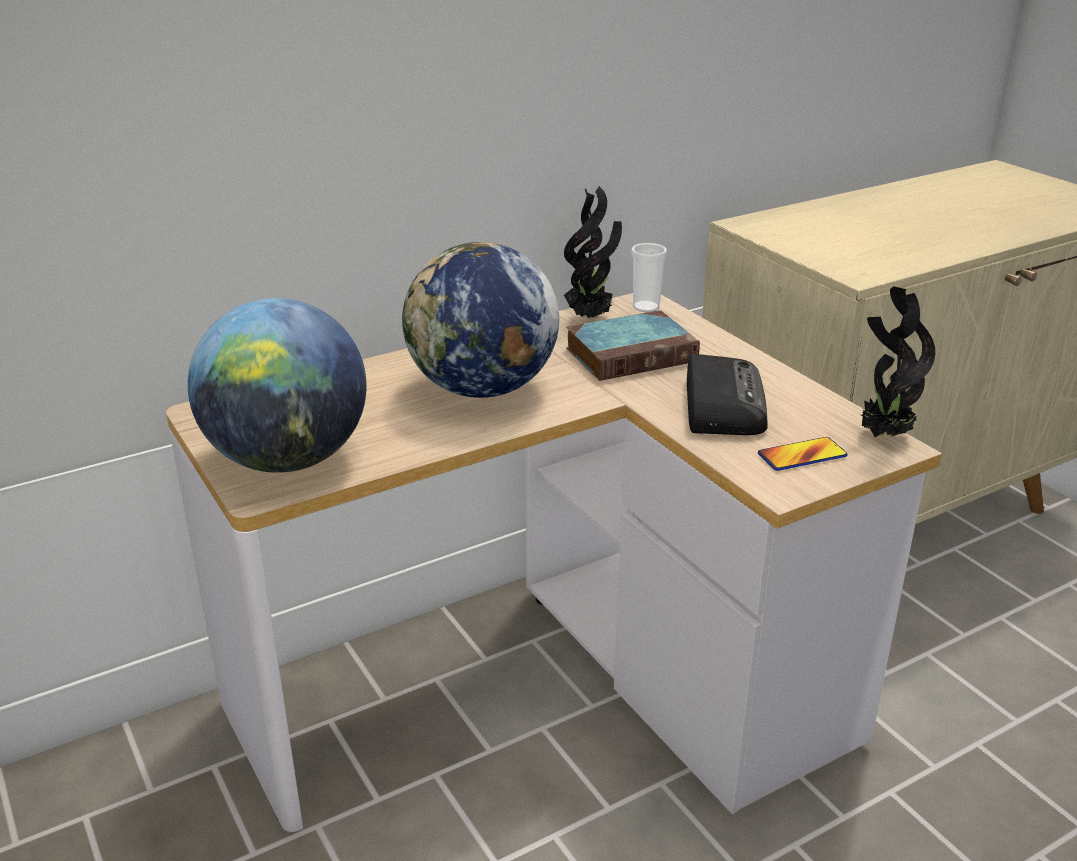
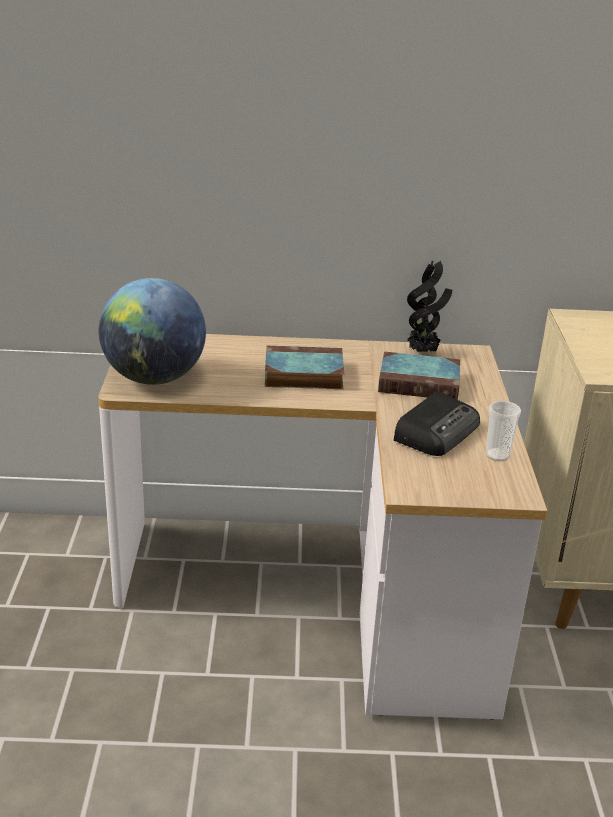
camera: 30 degrees right, 0 degrees up
globe [402,242,559,398] -> book [265,346,344,389]
cup [631,243,667,312] -> cup moved to [486,401,521,461]
phone [758,437,848,471] -> none
potted plant [861,286,935,437] -> none

